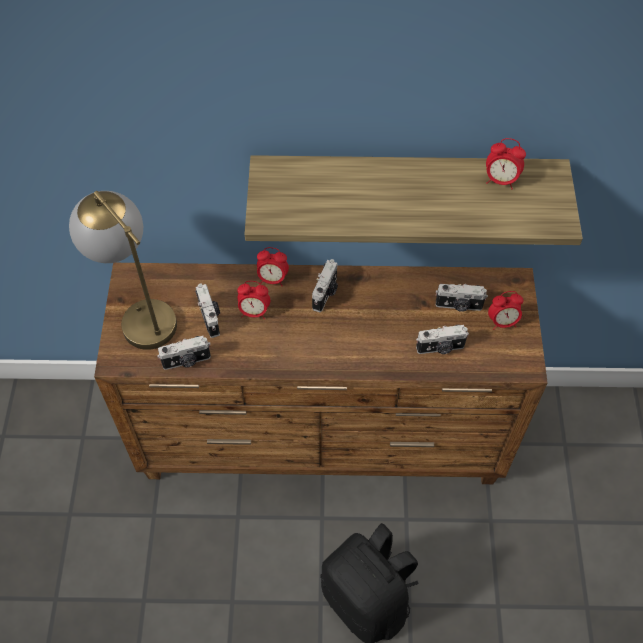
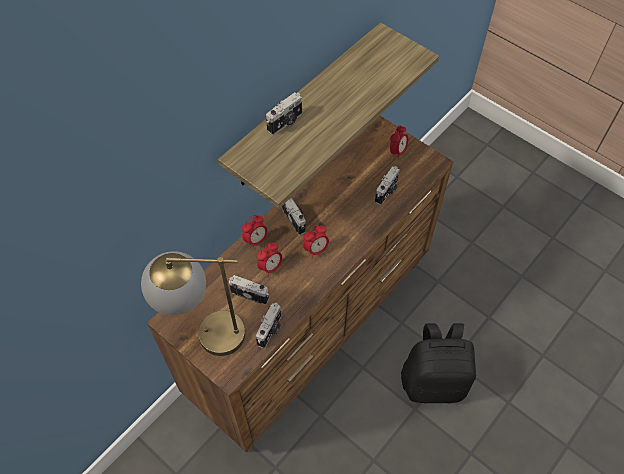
camera: 50 degrees left, 0 degrees up
camera [436,284,488,312] -> camera moved to [266,92,302,135]
alarm clock [486,138,526,189] -> alarm clock moved to [303,225,329,258]

